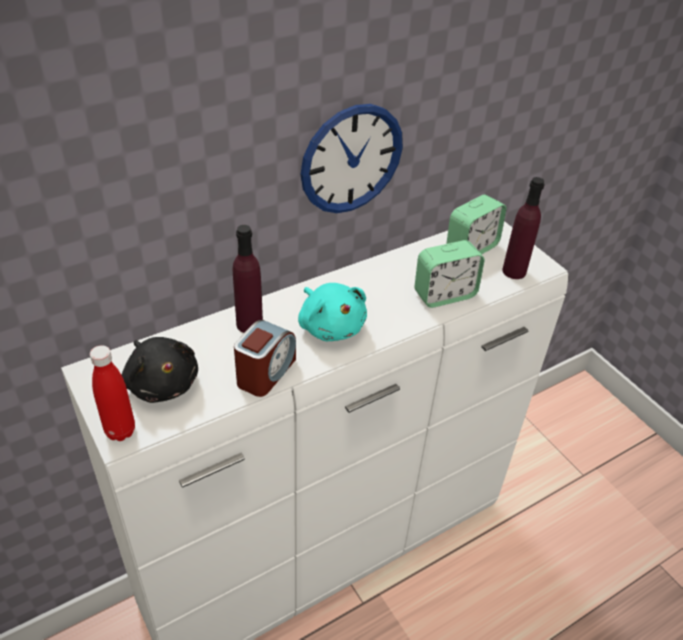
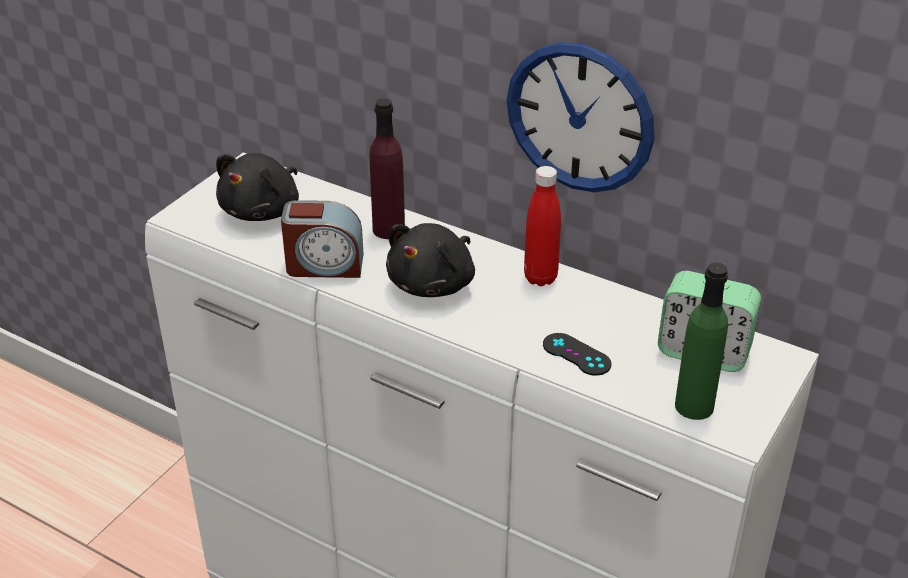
camera: 65 degrees right, 5 degrees down
red bottle [90,345,135,441] -> red bottle moved to [524,166,561,286]
turquoise plush toy [298,283,367,341] -> black plush toy [386,223,475,297]
alarm clock [414,240,485,308] -> black game controller [543,333,611,376]
purple bottle [502,177,545,279] -> green bottle [675,262,728,420]

